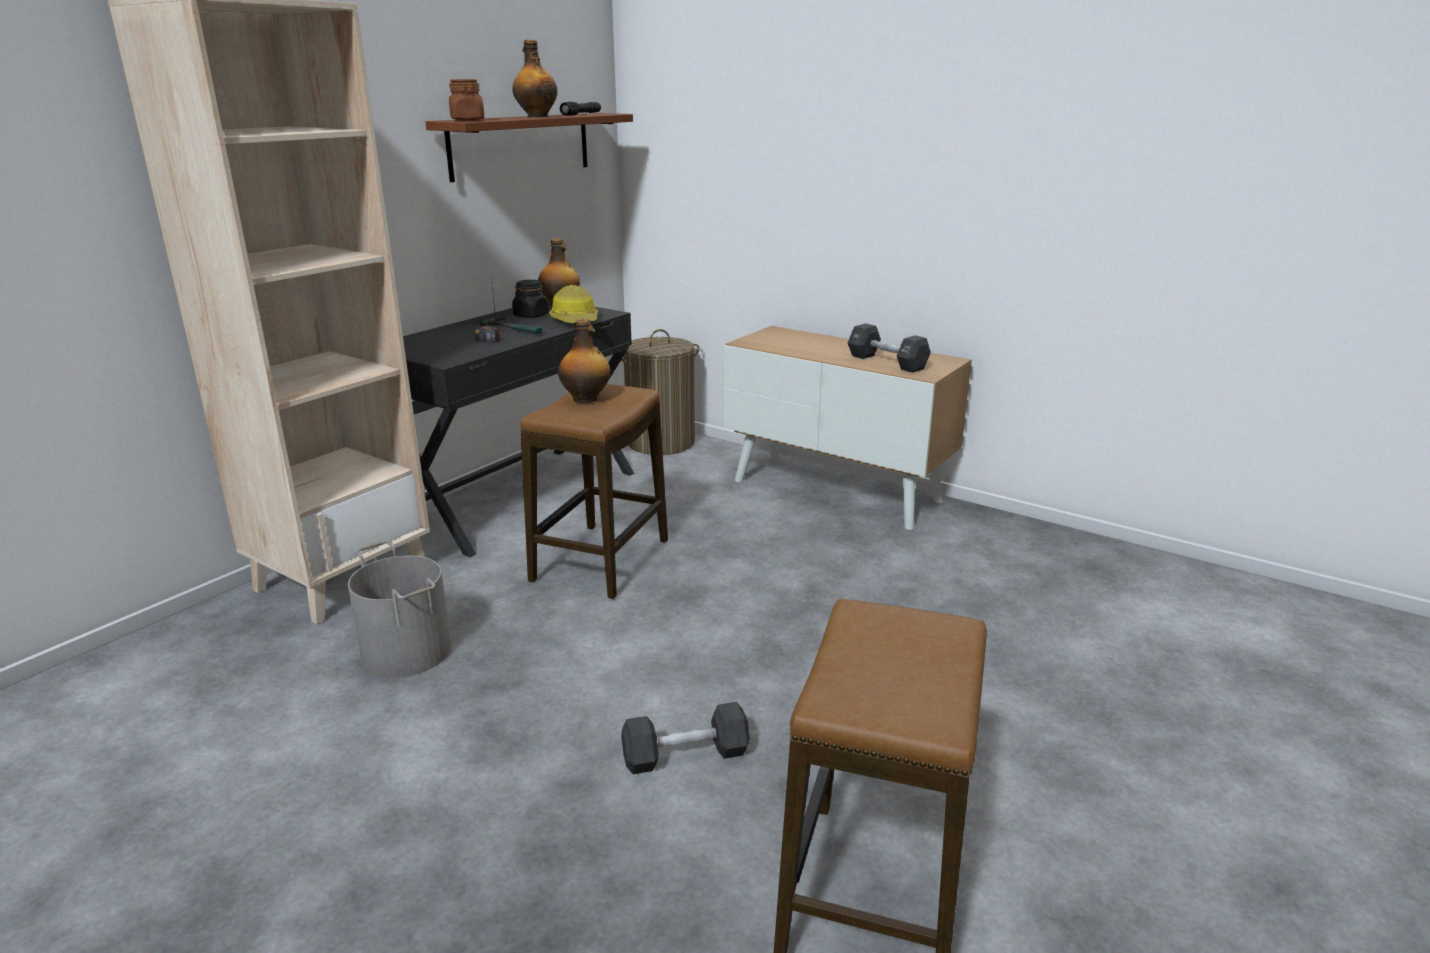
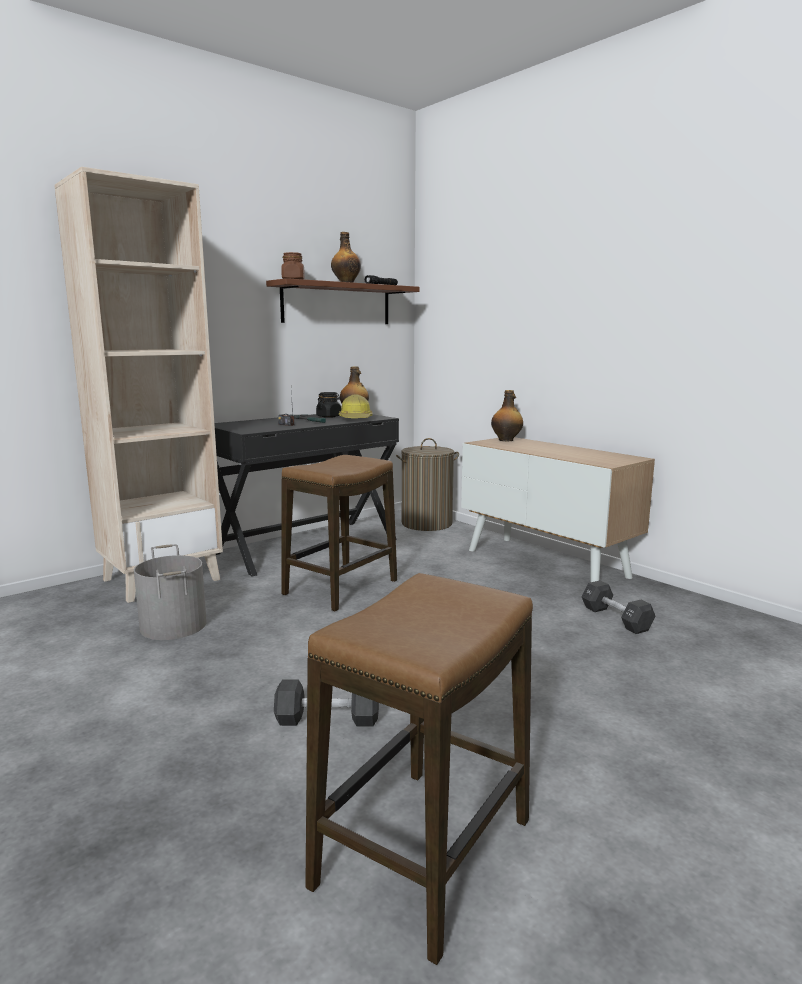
camera: 15 degrees right, 10 degrees down
bottle [558,318,611,403] -> bottle moved to [491,390,523,441]
black dumbbell [848,323,931,373] -> black dumbbell moved to [582,580,655,634]

